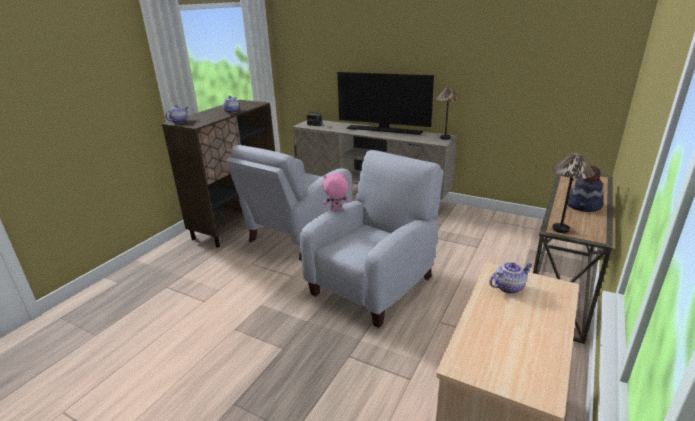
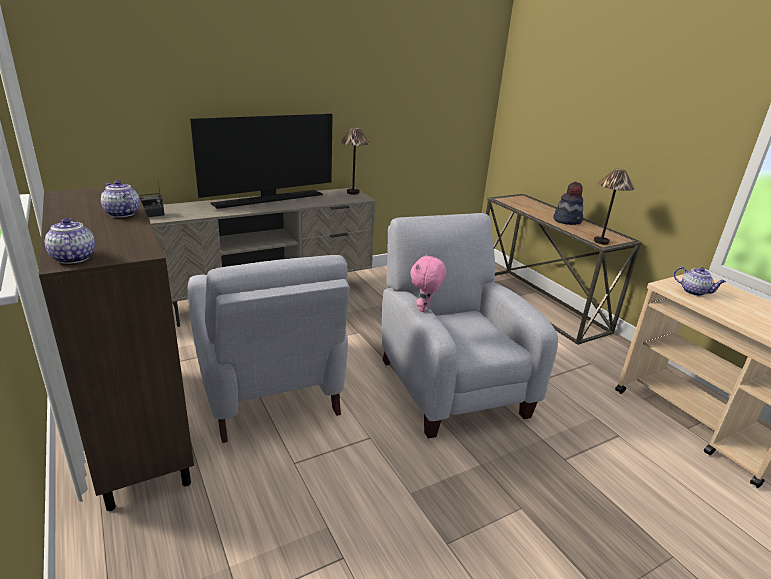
camera: 60 degrees left, 0 degrees up
teapot [489,262,532,294] -> teapot turned 120 degrees clockwise [674,267,726,296]

